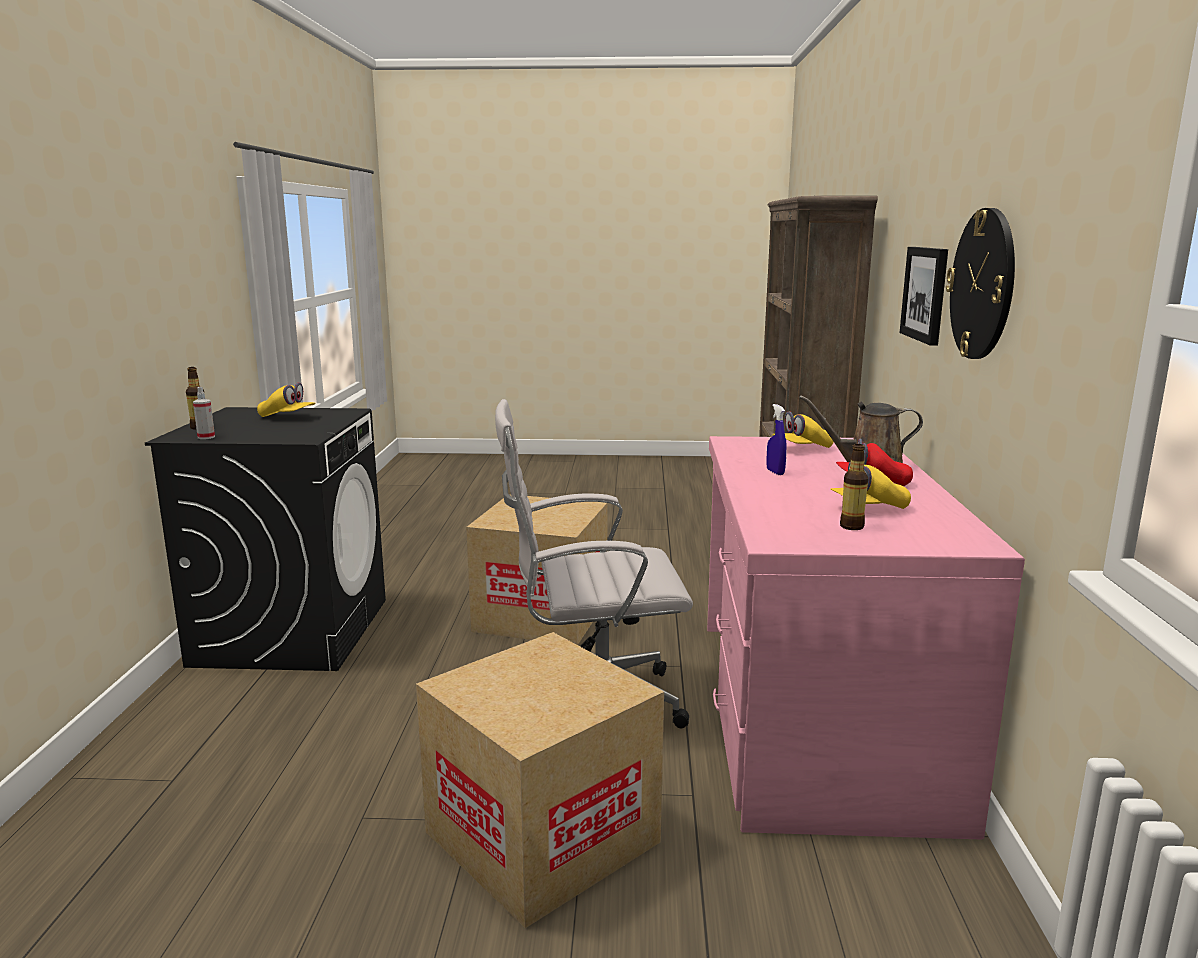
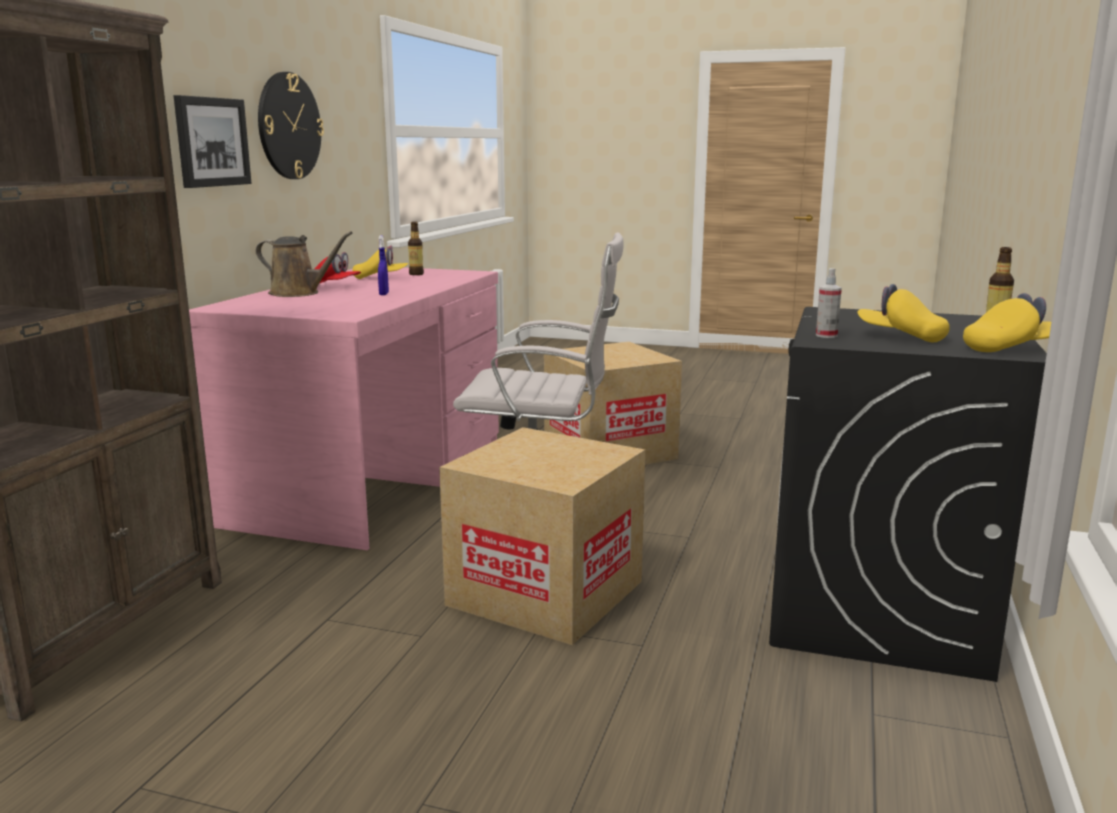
camera: 165 degrees left, 0 degrees up
spray bottle [193,387,215,439] -> spray bottle moved to [816,268,842,338]
yellow cap [773,411,834,448] -> yellow cap moved to [963,293,1051,352]

